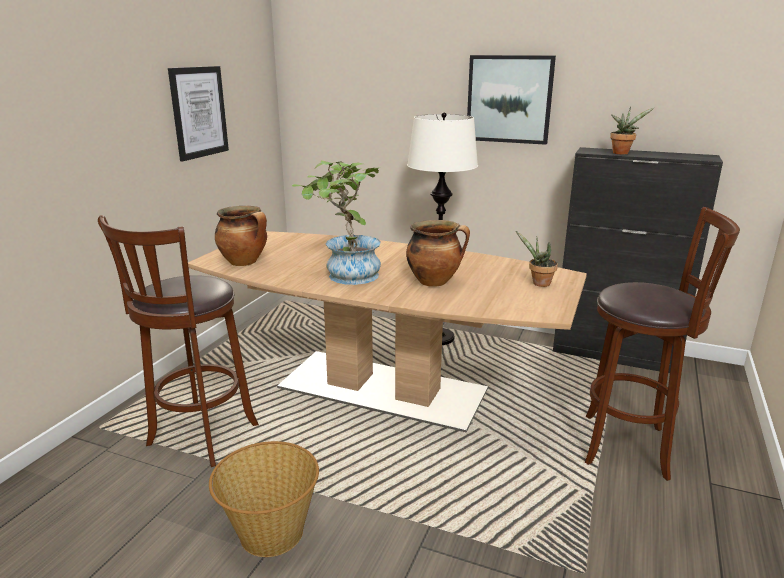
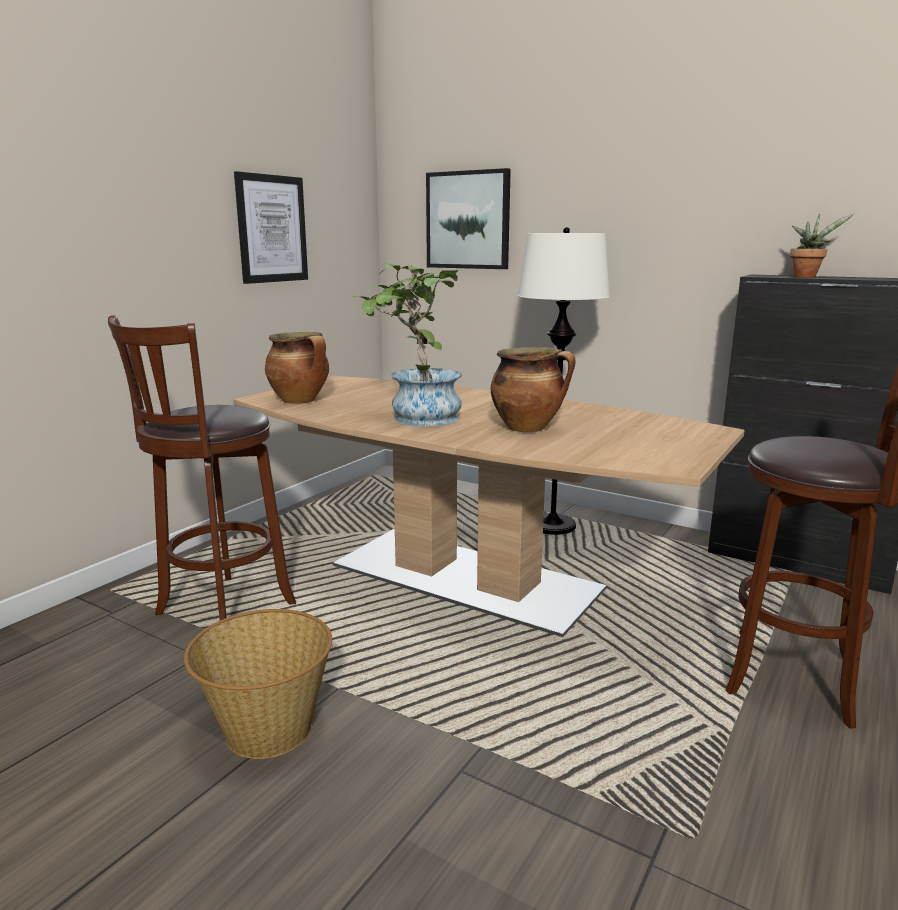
camera: 10 degrees right, 5 degrees down
picture [467,55,556,145] -> picture moved to [426,168,511,269]
potted plant [516,231,558,287] -> none

